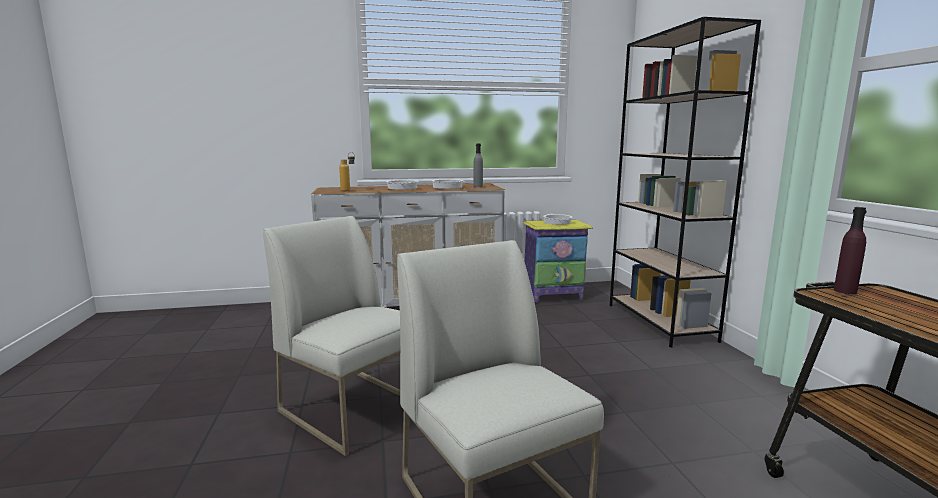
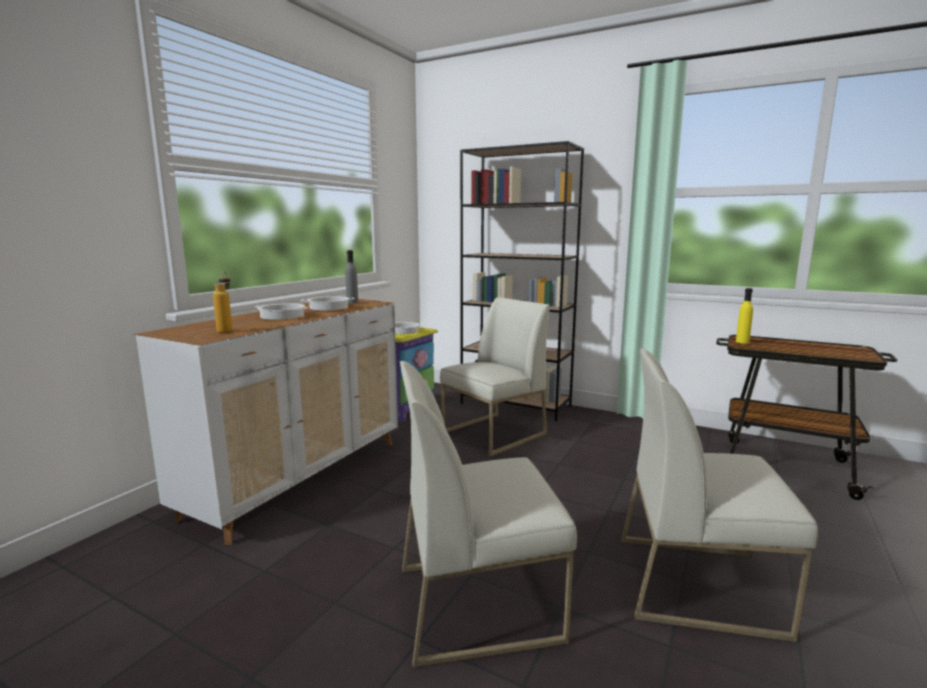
camera: 50 degrees left, 0 degrees up
purple bottle [834,207,867,294] -> yellow bottle [736,288,753,344]
none -> white chair [440,297,550,456]

